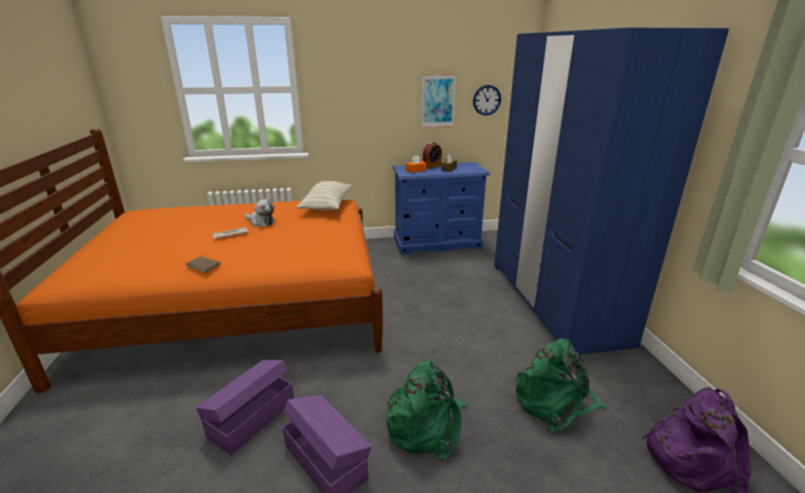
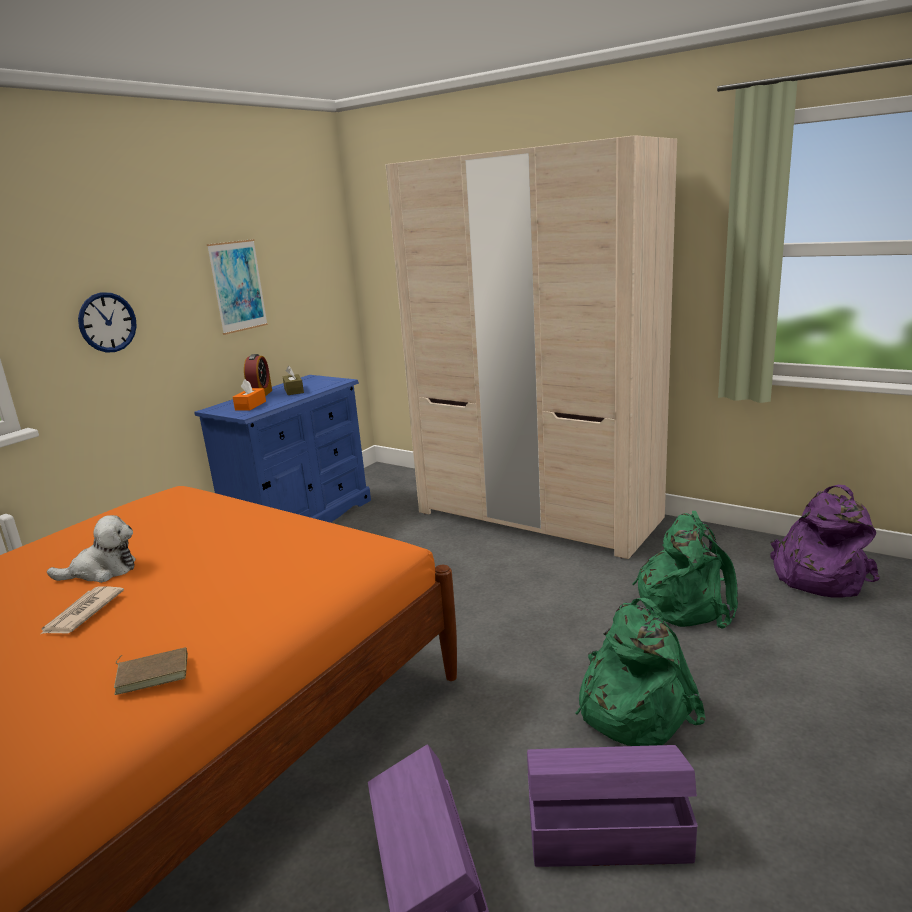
camera: 45 degrees left, 5 degrees down
pillow [297,181,353,210] -> none
wall clock [473,85,501,115] -> wall clock moved to [78,292,137,353]
blue wardrobe [494,28,729,355] -> beige wardrobe [385,135,677,559]

